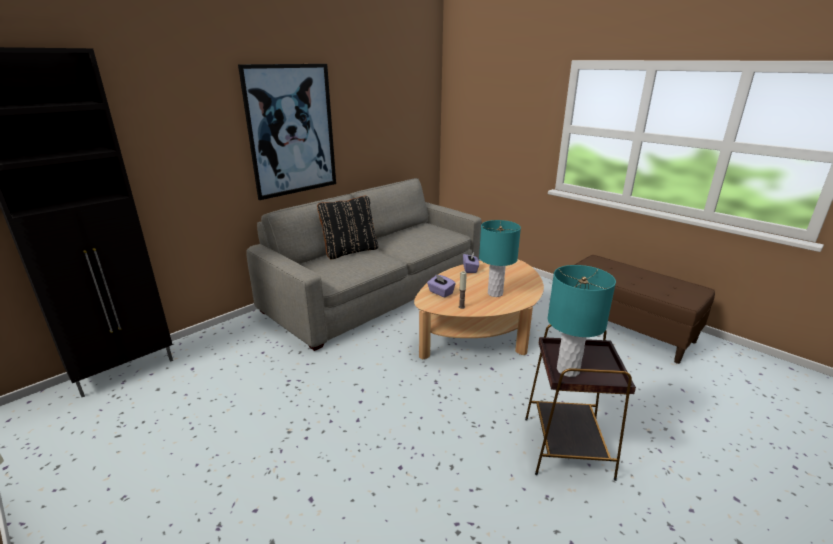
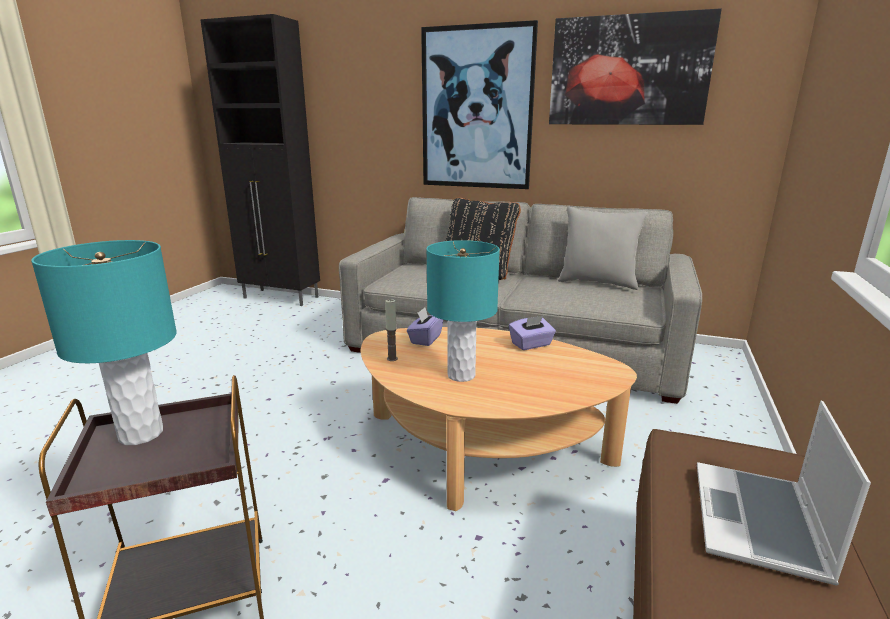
camera: 65 degrees right, 5 degrees down
none -> picture [549,8,722,125]
none -> grey pillow [558,207,648,290]
none -> laptop [697,400,871,586]

